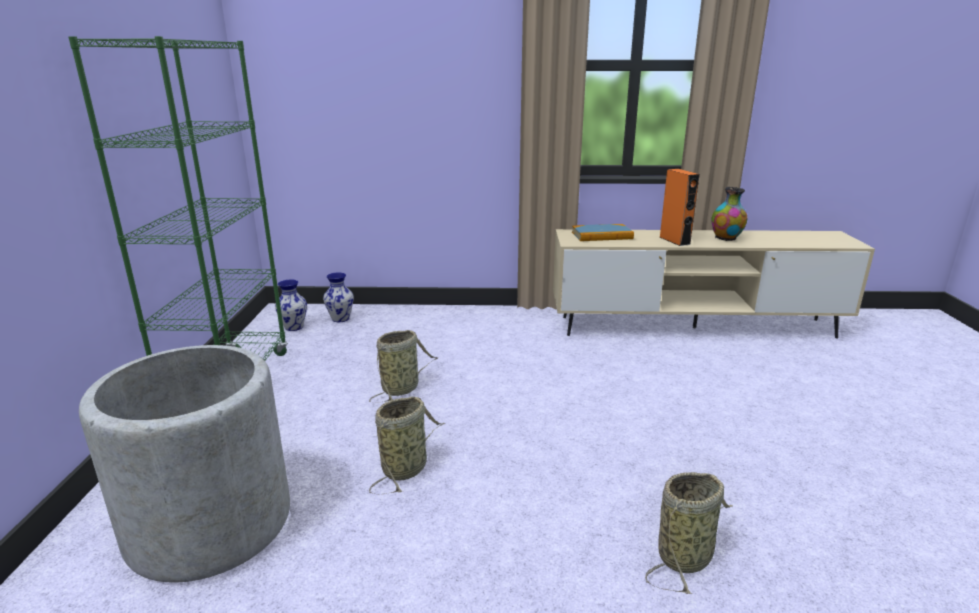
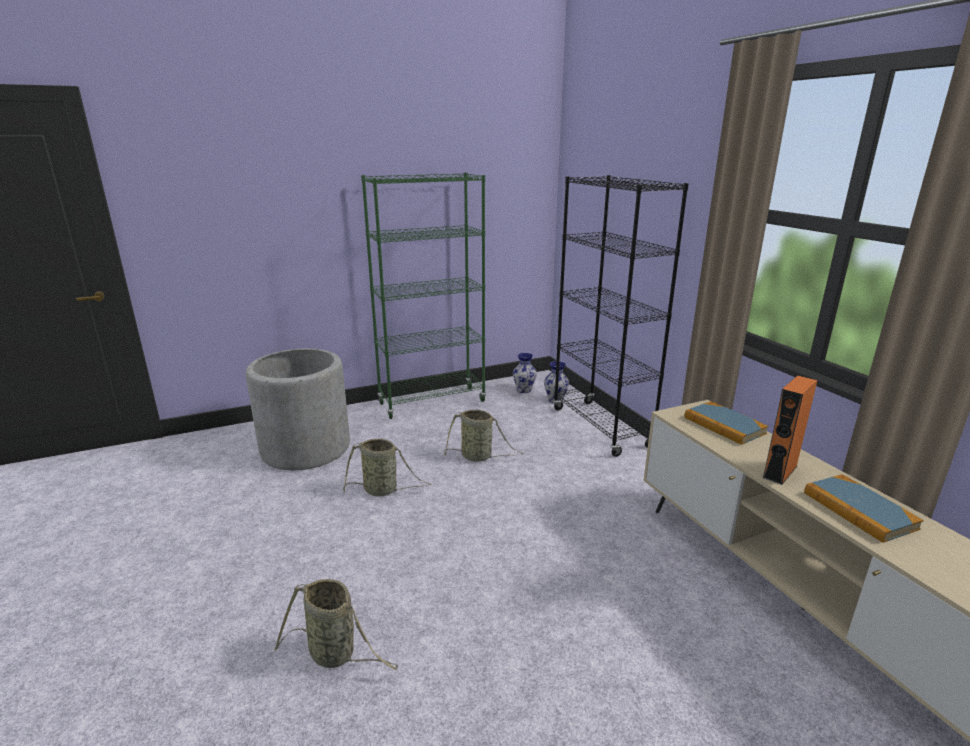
camera: 65 degrees right, 0 degrees up
vase [711,187,747,241] -> book [804,474,924,543]
none -> black bookcase [553,175,689,457]

